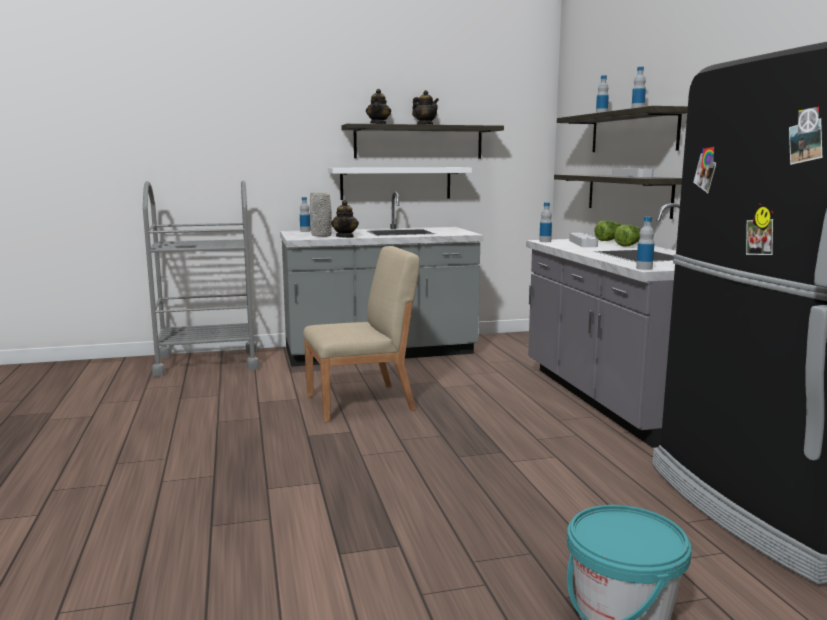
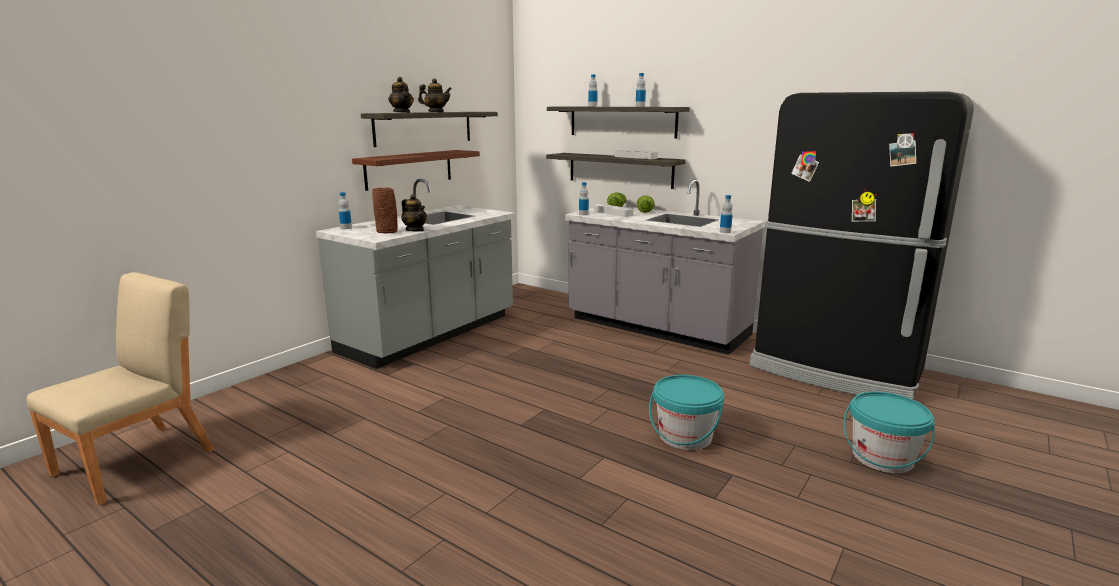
camera: 40 degrees left, 5 degrees up
grey cart [143,181,259,377] -> none
beige chair [303,246,420,422] -> beige chair moved to [26,272,214,506]
grey vase [310,192,332,237] -> brown vase [372,187,398,233]
white shelf [328,167,472,200] -> brown shelf [352,150,480,191]
none -> turquoise bucket [649,375,724,450]

